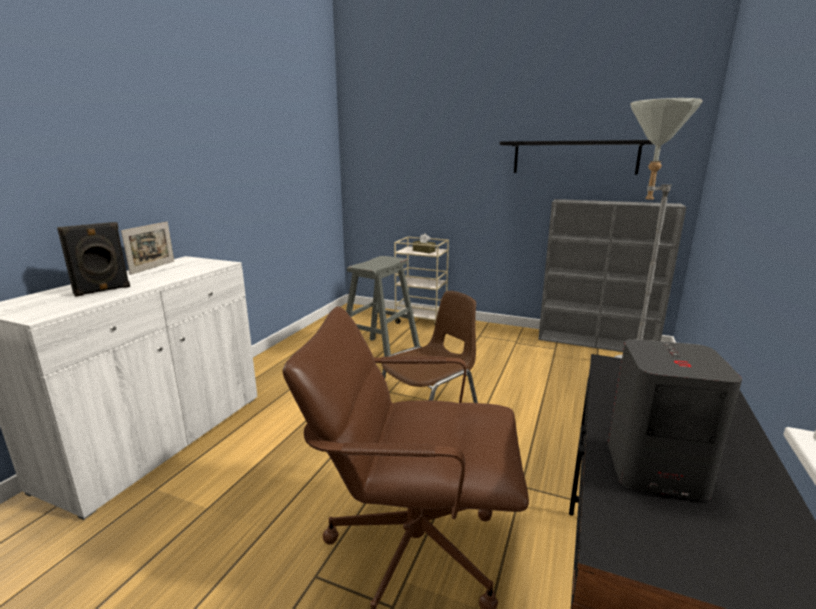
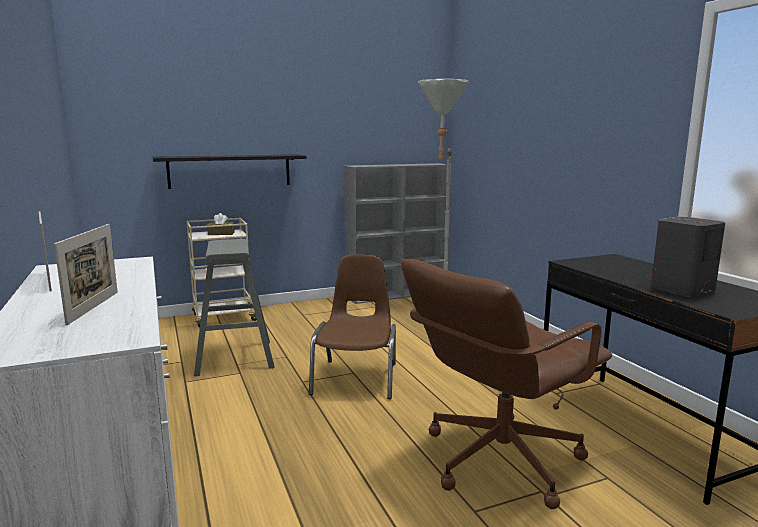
camera: 45 degrees left, 5 degrees down
black speaker [57,222,130,297] -> picture frame [54,224,118,325]
black shelf [500,140,653,175] -> black shelf moved to [152,154,306,189]

